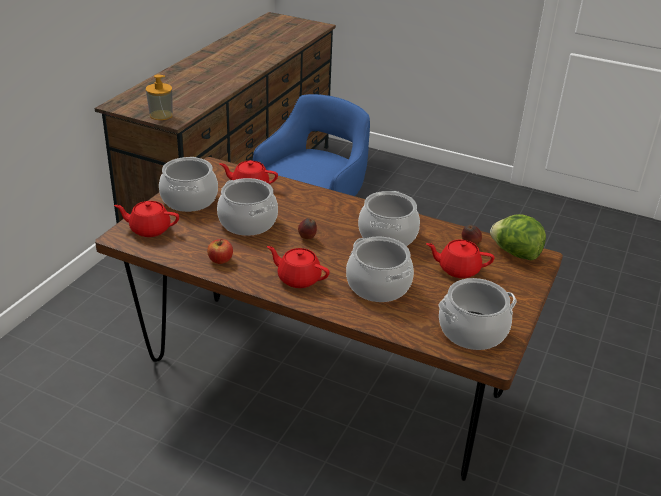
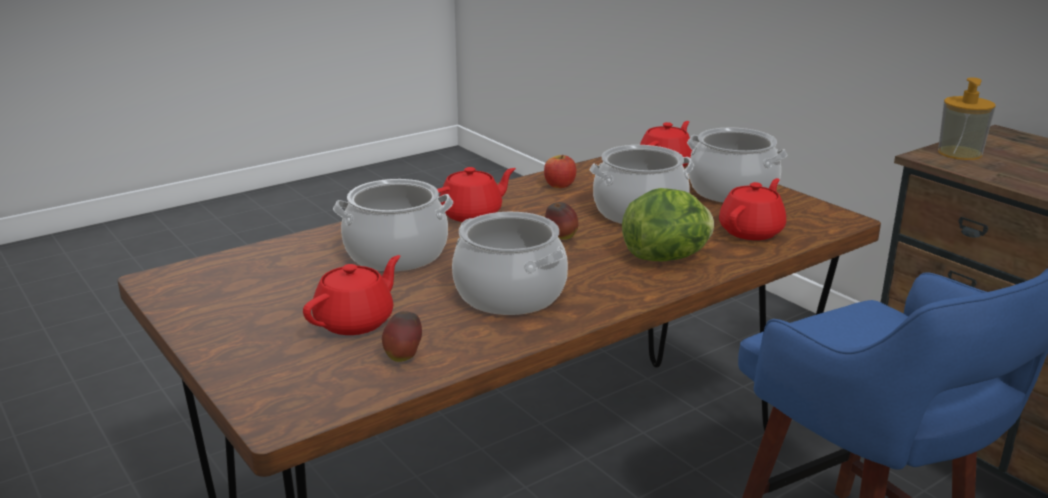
camera: 120 degrees right, 10 degrees down
cooking pot [438,278,517,350] -> none
lettuce [490,214,546,260] -> lettuce moved to [622,188,714,262]

